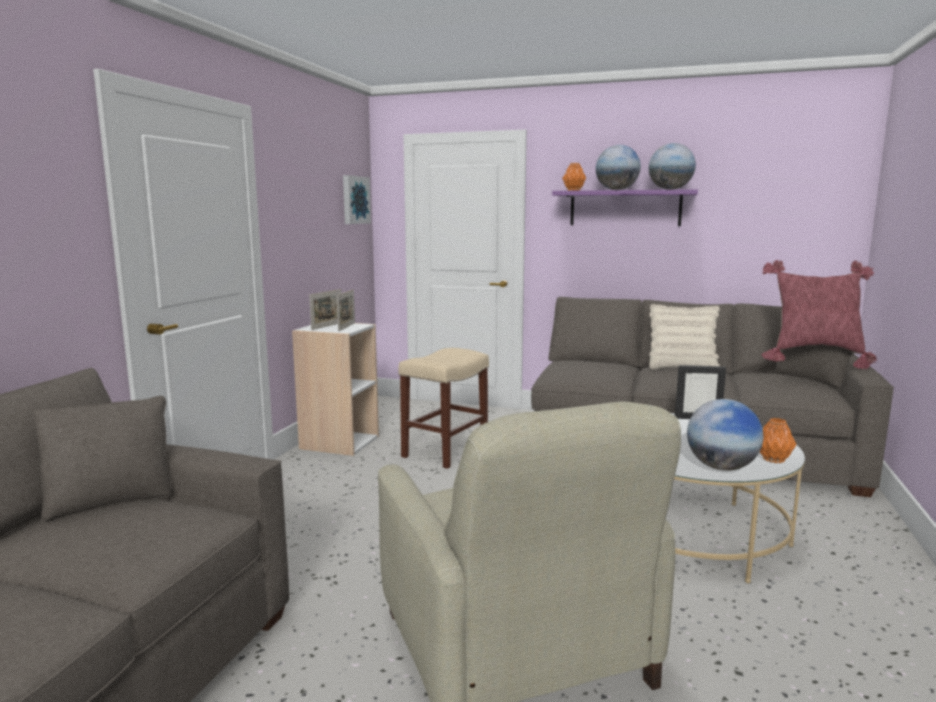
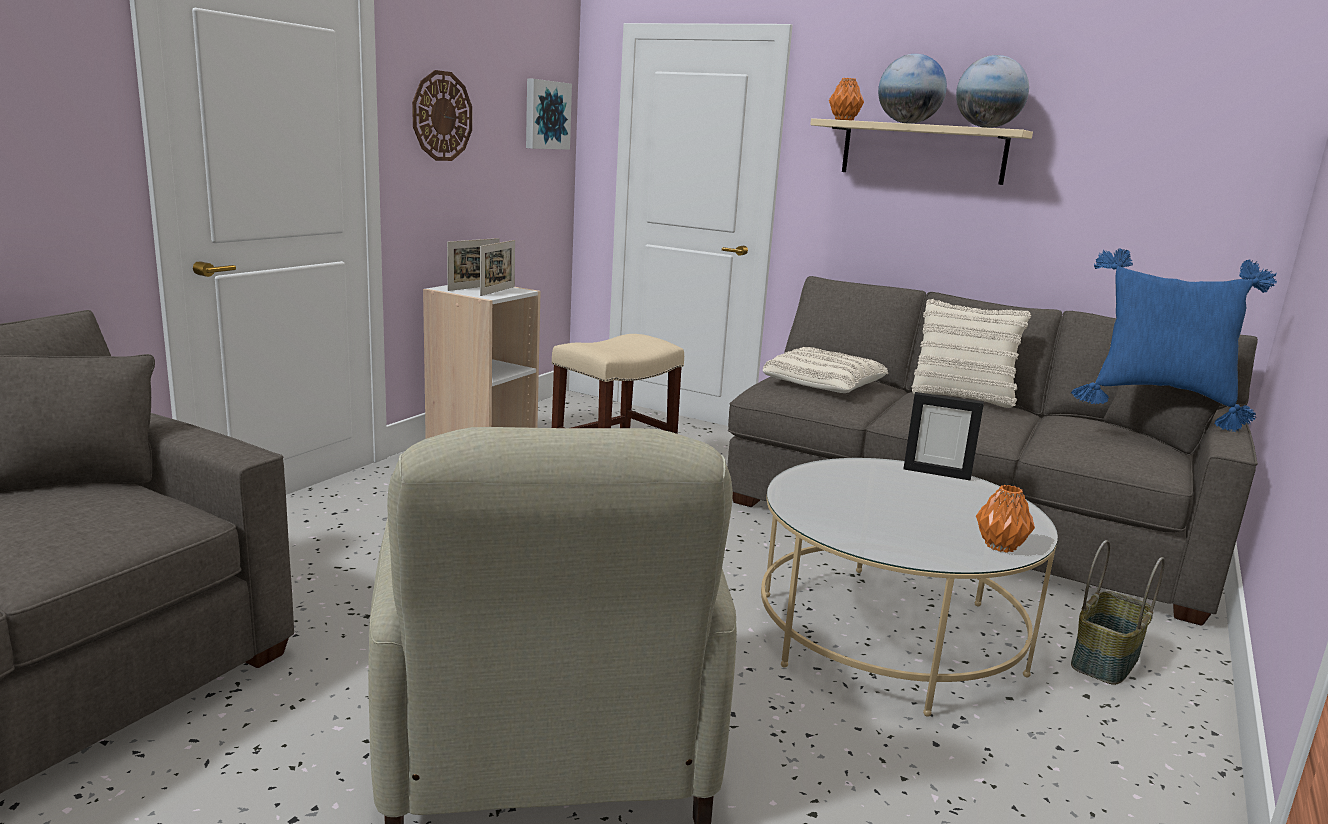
camera: 10 degrees right, 5 degrees up
purple shelf [552,189,698,226] -> beige shelf [810,118,1033,185]
globe [687,399,763,471] -> none
red pillow [762,260,877,370] -> blue pillow [1071,248,1277,432]
none -> wall clock [412,70,472,161]
none -> beige pillow [763,347,889,393]
none -> basket [1071,540,1165,685]

